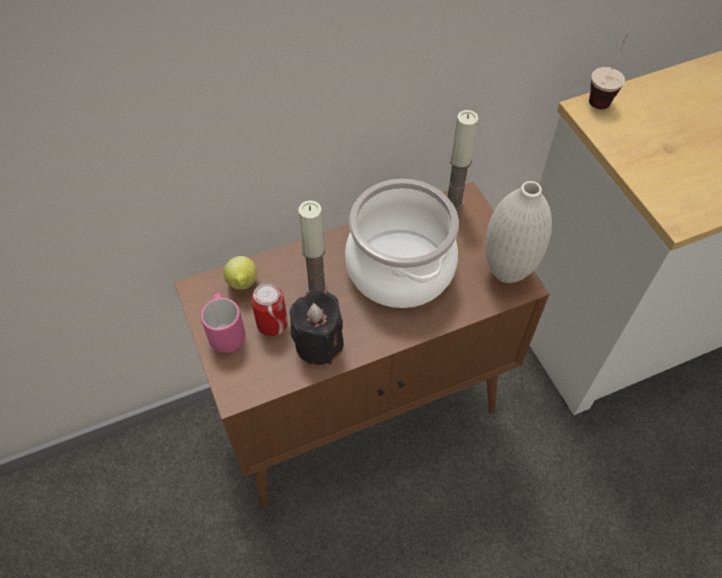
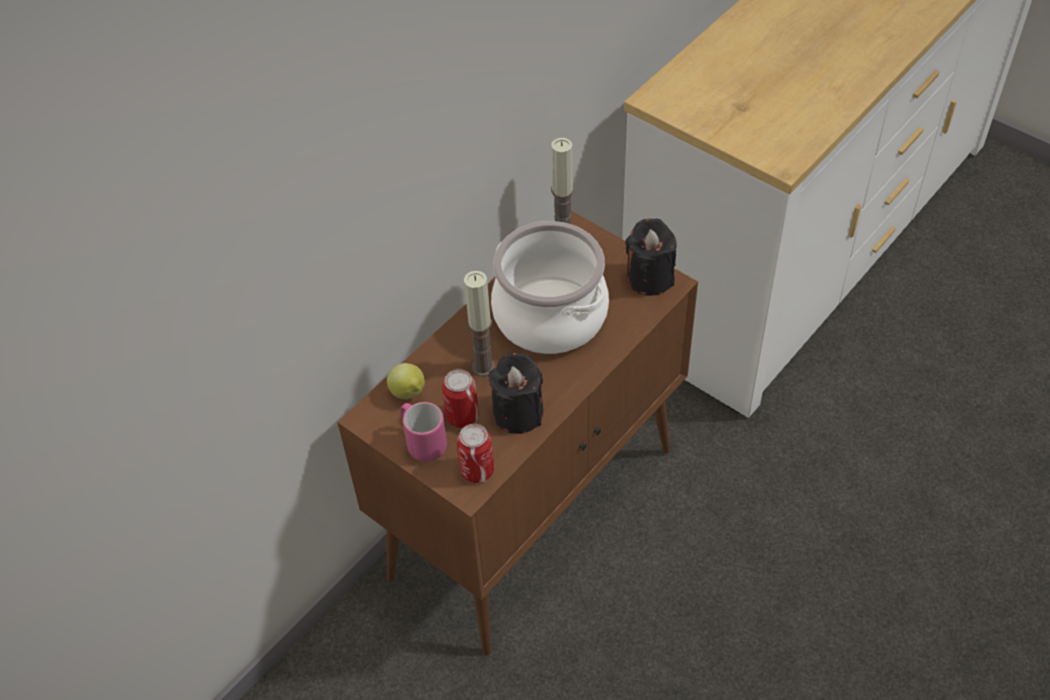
camera: 25 degrees left, 5 degrees down
white vase [485,181,552,283] -> black candle [625,218,677,296]
cup [589,34,628,109] -> none
none -> can [457,424,494,483]

